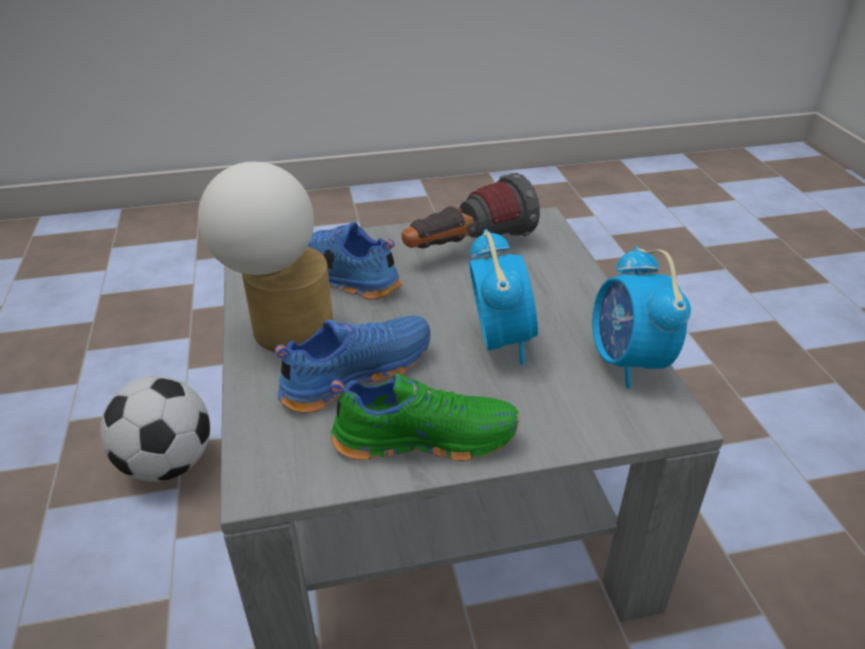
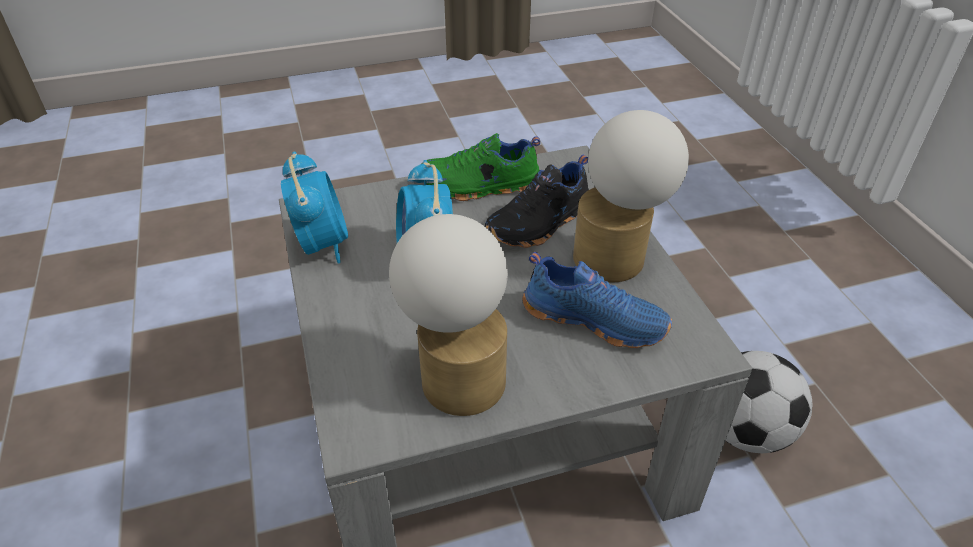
camera: 175 degrees right, 5 degrees up
blue shoe [274,316,431,413] -> black shoe [485,154,589,248]
flashlight [402,173,540,249] -> table lamp [389,214,508,416]

